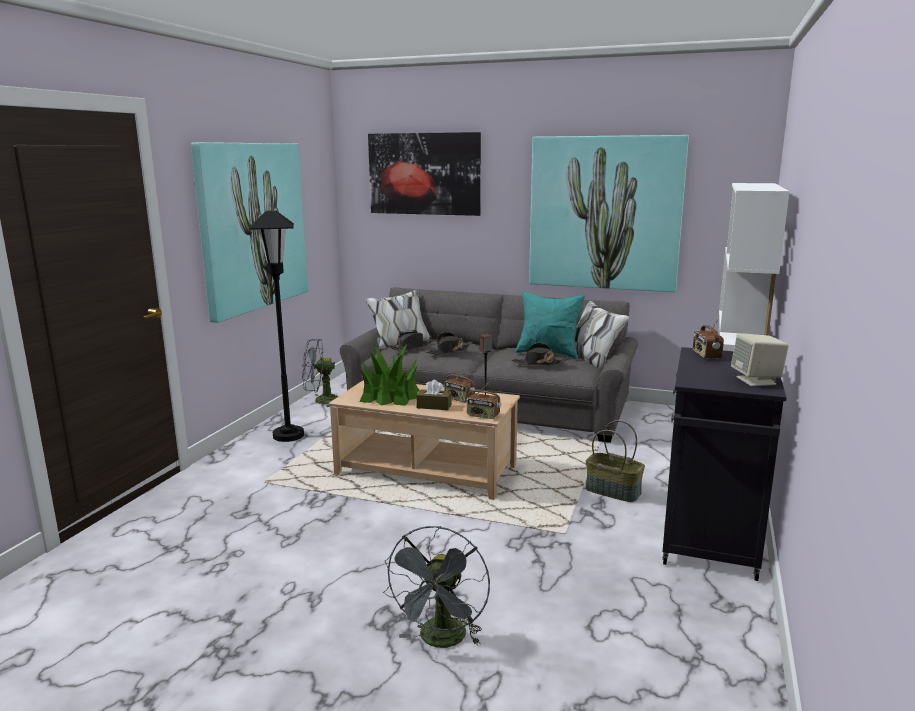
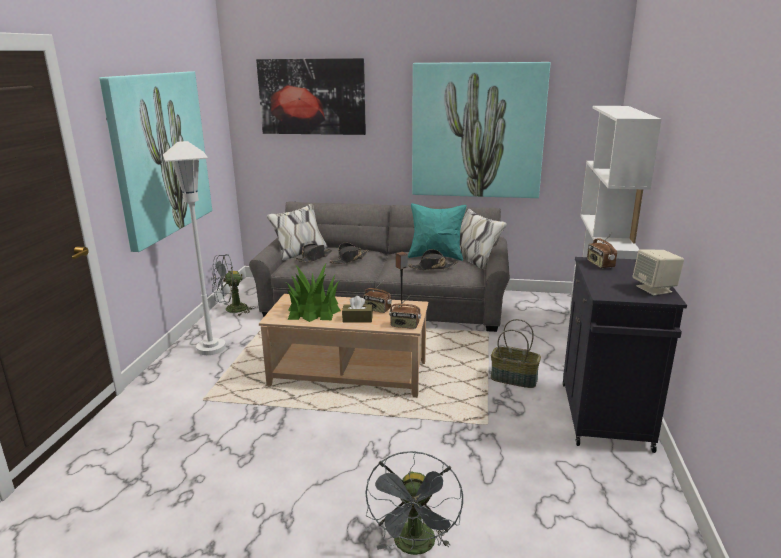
camera: 10 degrees left, 5 degrees up
black floor lamp [249,211,304,442] -> white floor lamp [163,141,226,355]

